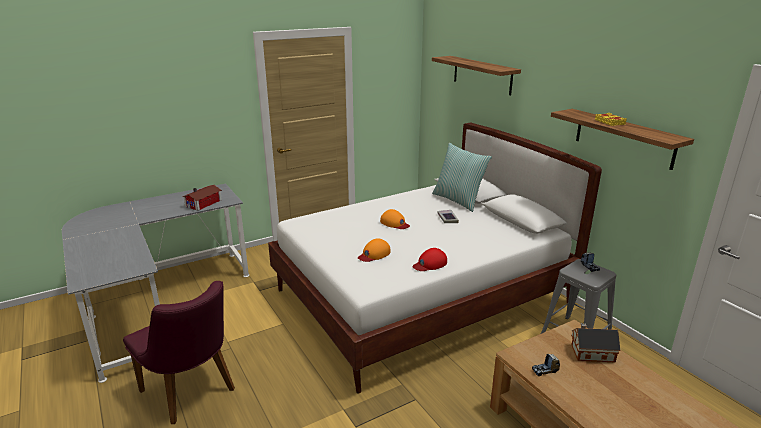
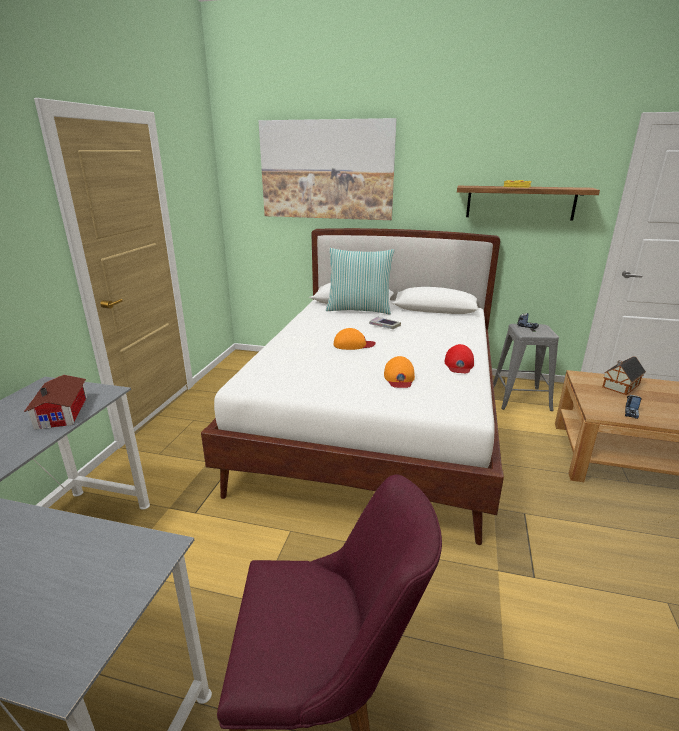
camera: 45 degrees left, 0 degrees up
shelf [432,56,521,96] -> picture [258,118,396,220]

